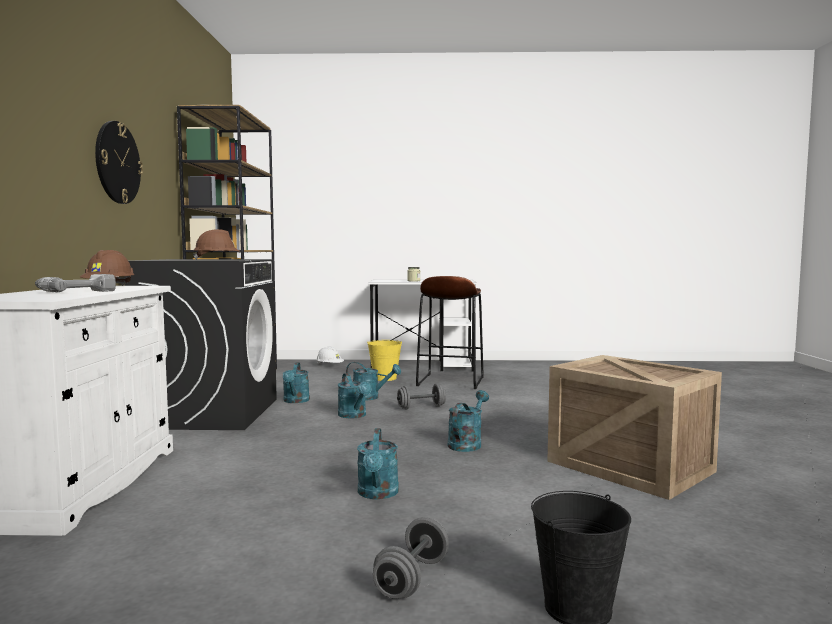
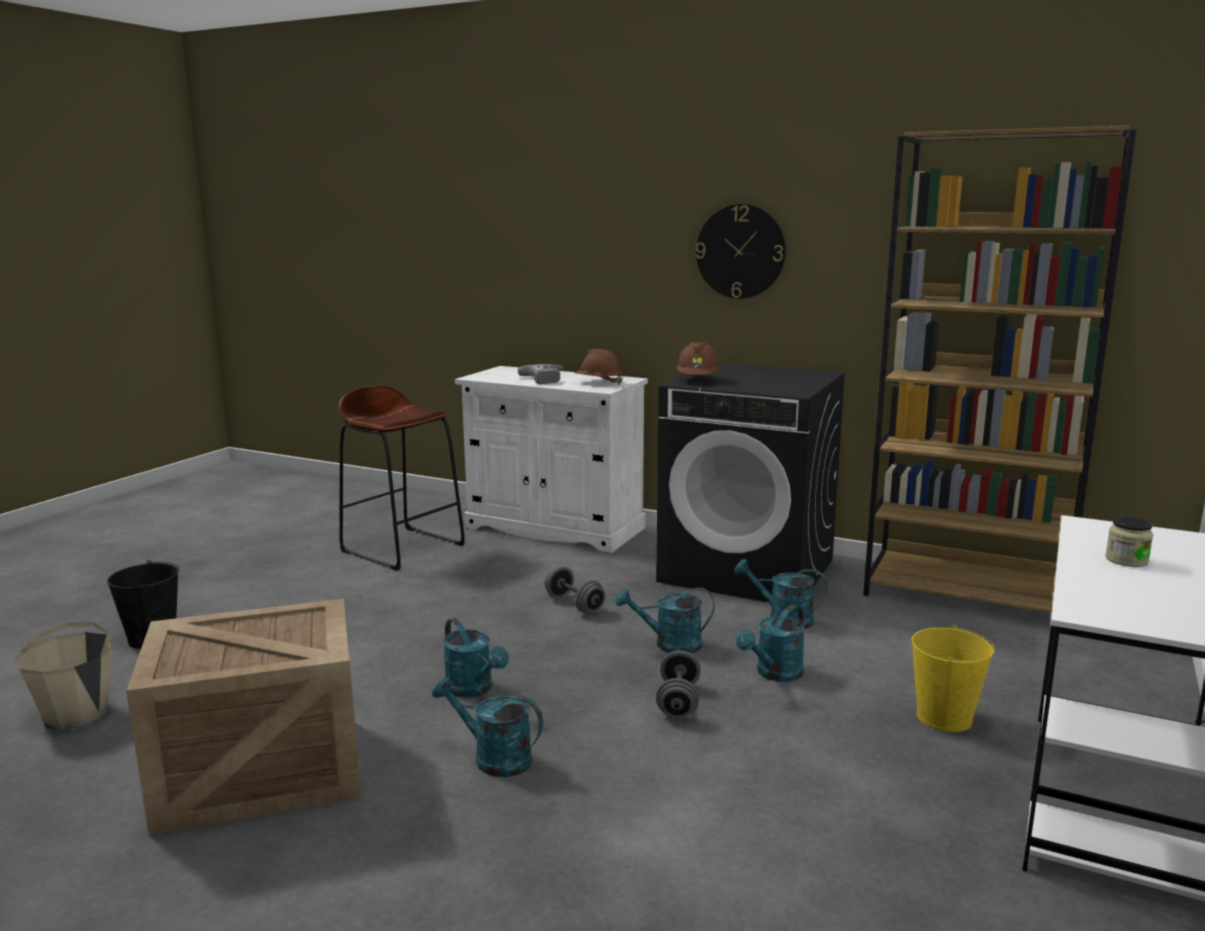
camera: 115 degrees right, 10 degrees up
white hard hat [316,346,344,365] -> none
turquoise watering can [357,428,399,499] -> turquoise watering can moved to [432,677,543,777]
grey dumbbell [373,517,449,599] -> grey dumbbell moved to [545,566,606,614]
brown stool [416,276,484,389] -> brown stool moved to [339,386,465,571]
none -> beige bucket [14,622,113,730]

